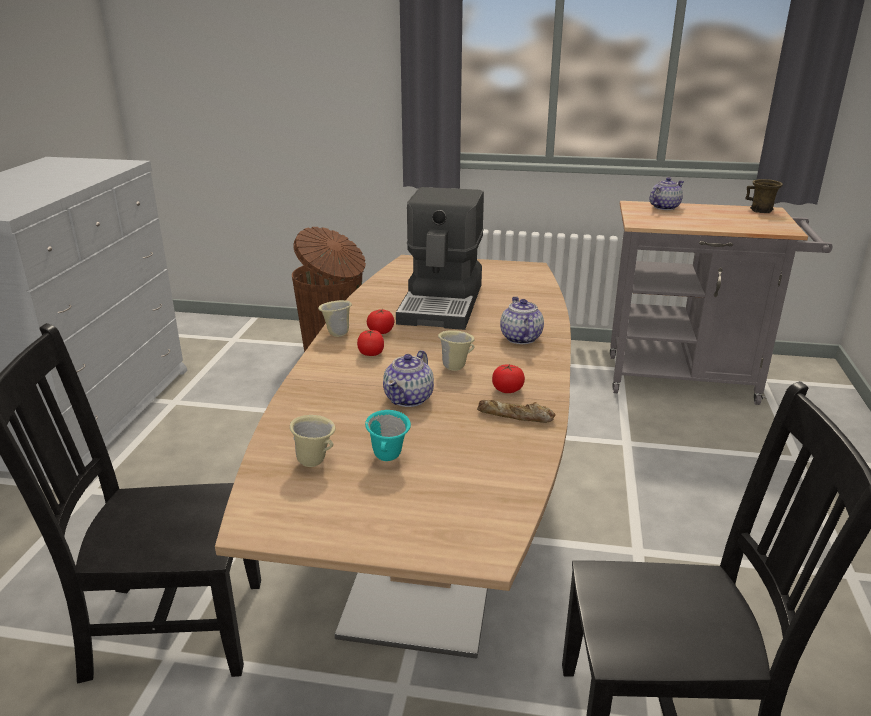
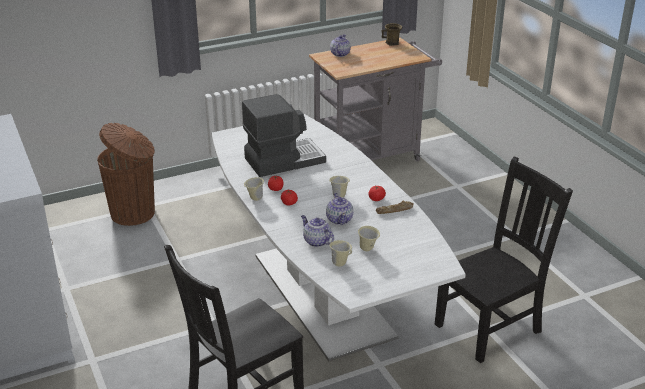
camera: 35 degrees left, 5 degrees up
brown dining table [215,255,571,659] -> white dining table [212,113,466,361]
turquoise mug [365,410,411,461] -> beige mug [358,226,380,251]
coffee machine [396,187,484,330] -> coffee machine turned 90 degrees counterclockwise [242,94,326,177]
teapot [500,297,544,344] -> teapot moved to [301,215,334,247]

